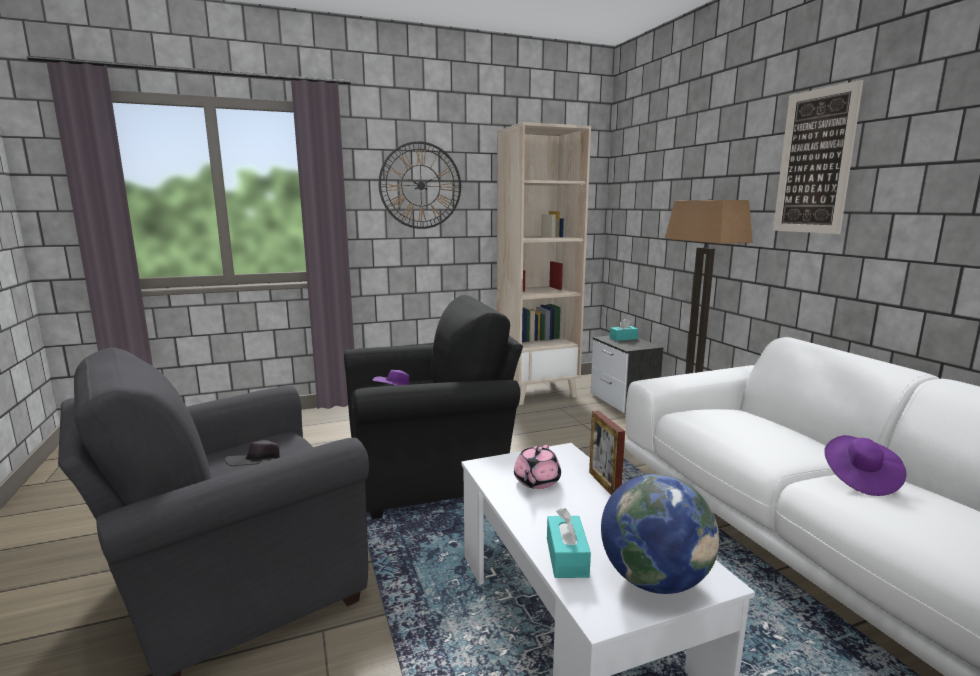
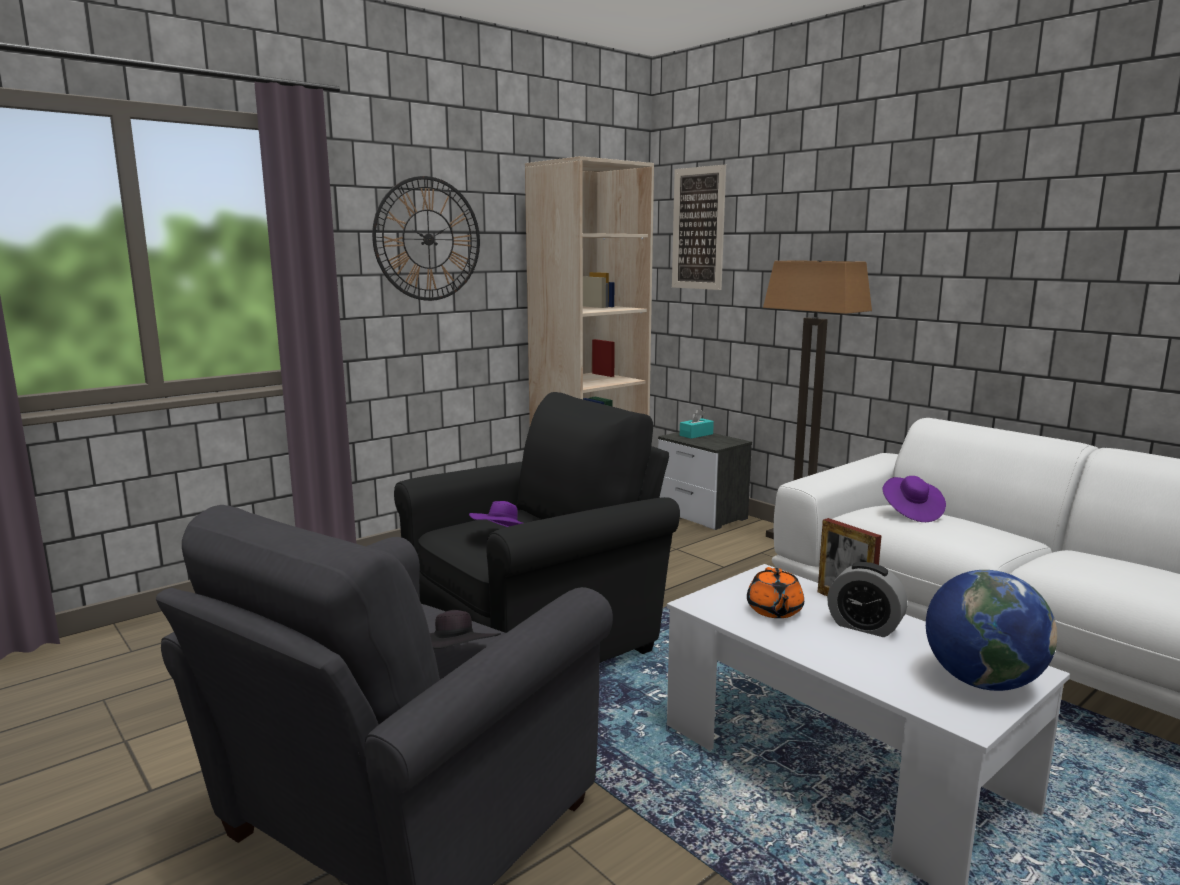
camera: 20 degrees left, 0 degrees up
pink teapot [514,445,561,489] -> orange teapot [747,567,804,618]
turquoise tissue box [547,508,591,578] -> none
picture [773,80,864,234] -> picture moved to [672,165,726,290]
purple hat [824,435,906,496] -> purple hat moved to [883,476,946,522]
none -> alarm clock [827,562,908,637]

